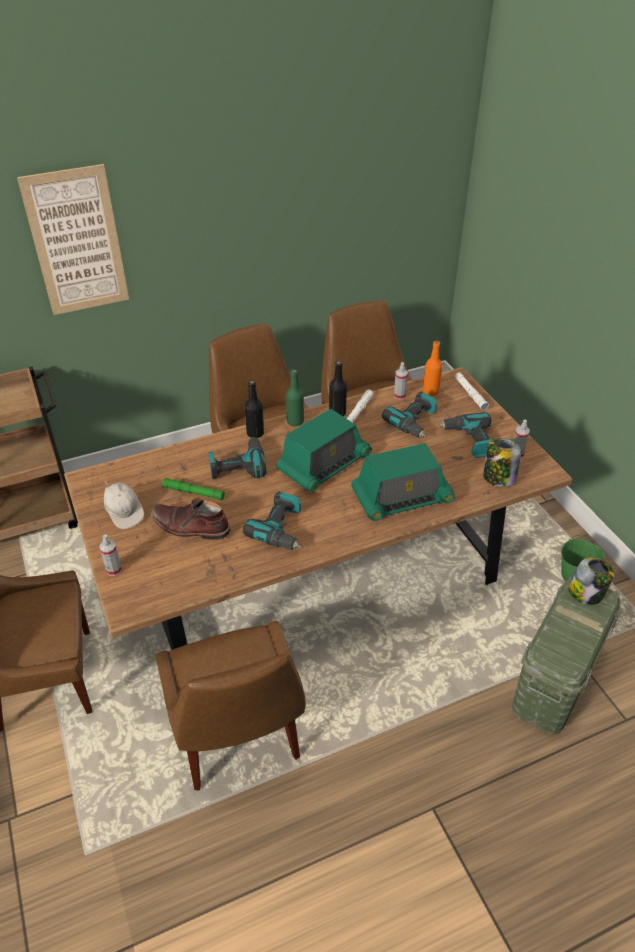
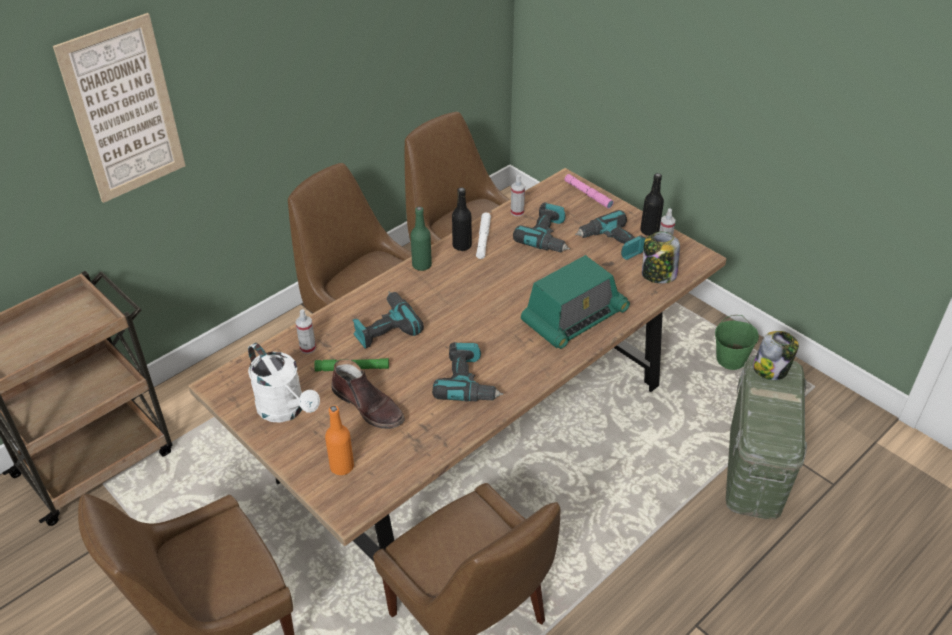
camera: 20 degrees left, 0 degrees up
spray bottle [99,534,122,576] -> spray bottle moved to [296,309,316,354]
white cap [104,480,144,529] -> white watering can [248,343,320,423]
brown boot [150,498,231,540] -> brown boot turned 135 degrees counterclockwise [332,360,405,429]
black bottle [245,380,264,438] -> black bottle moved to [640,173,664,236]
radio [277,409,372,492] -> none
orange bottle [423,341,442,396] -> orange bottle moved to [325,405,354,475]
white flashlight [455,372,489,410] -> pink flashlight [564,174,614,209]

